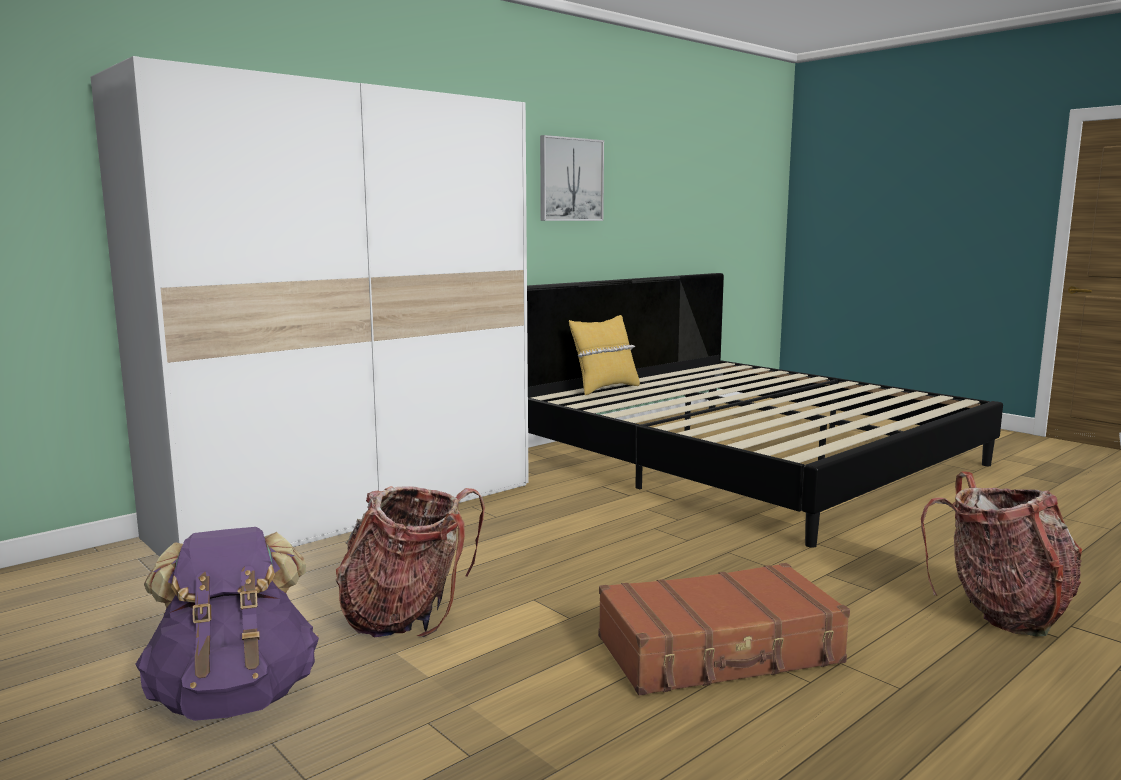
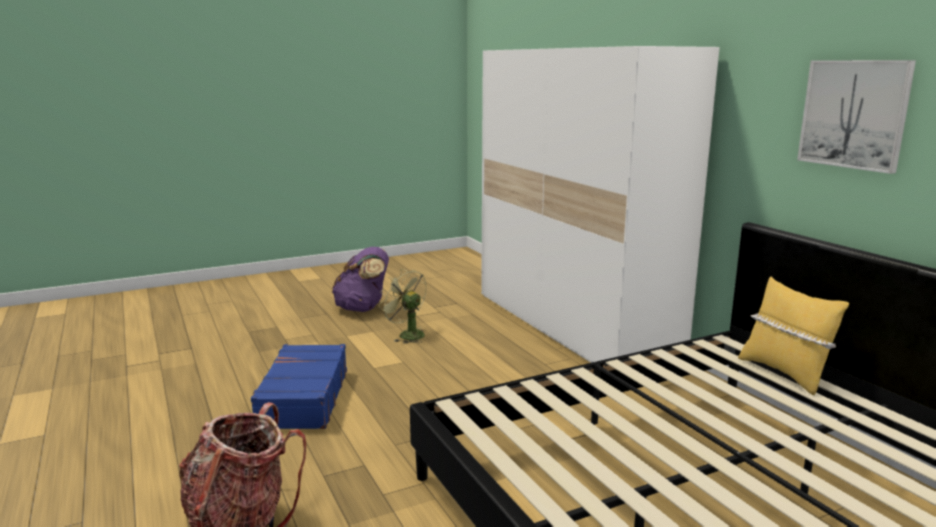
camera: 105 degrees right, 5 degrees up
backpack [335,486,485,637] -> green fan [379,269,426,344]
brown suitcase [598,563,850,696] -> blue suitcase [251,344,347,429]

